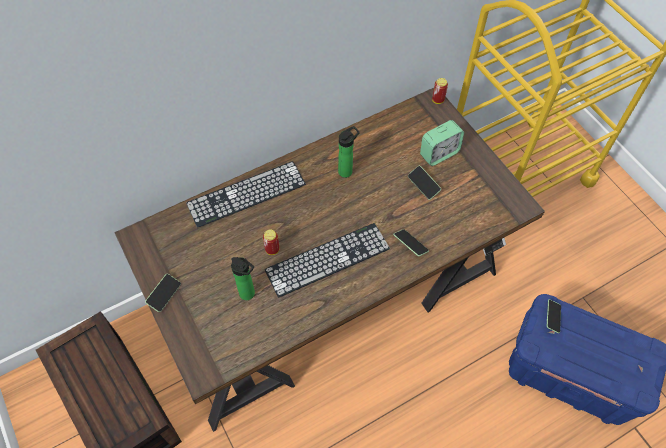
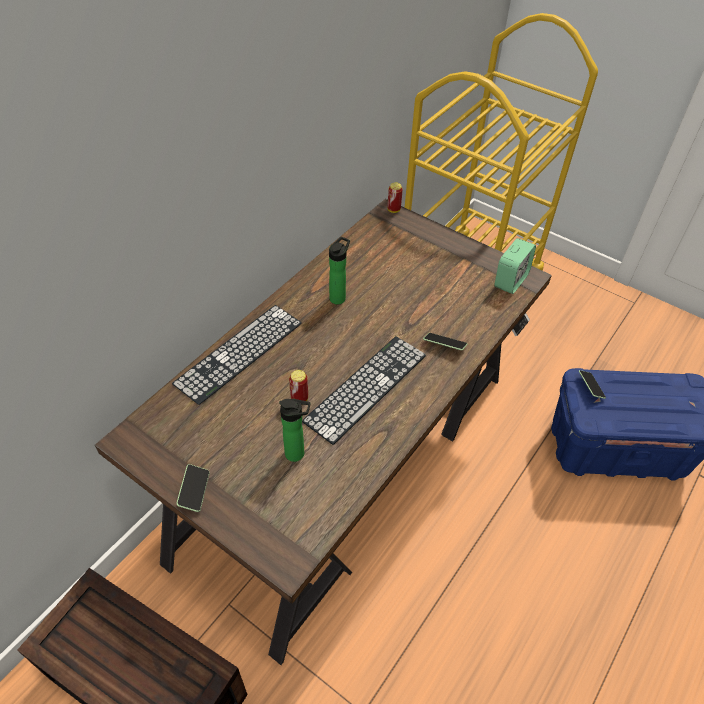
camera: 25 degrees left, 10 degrees down
phone [408,166,441,200] -> none
alarm clock [420,120,464,166] -> alarm clock moved to [494,238,536,294]

